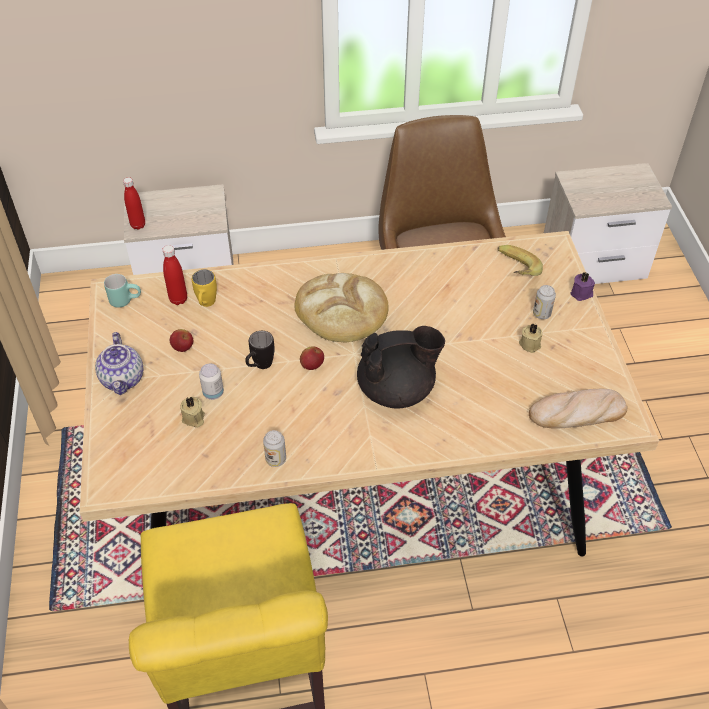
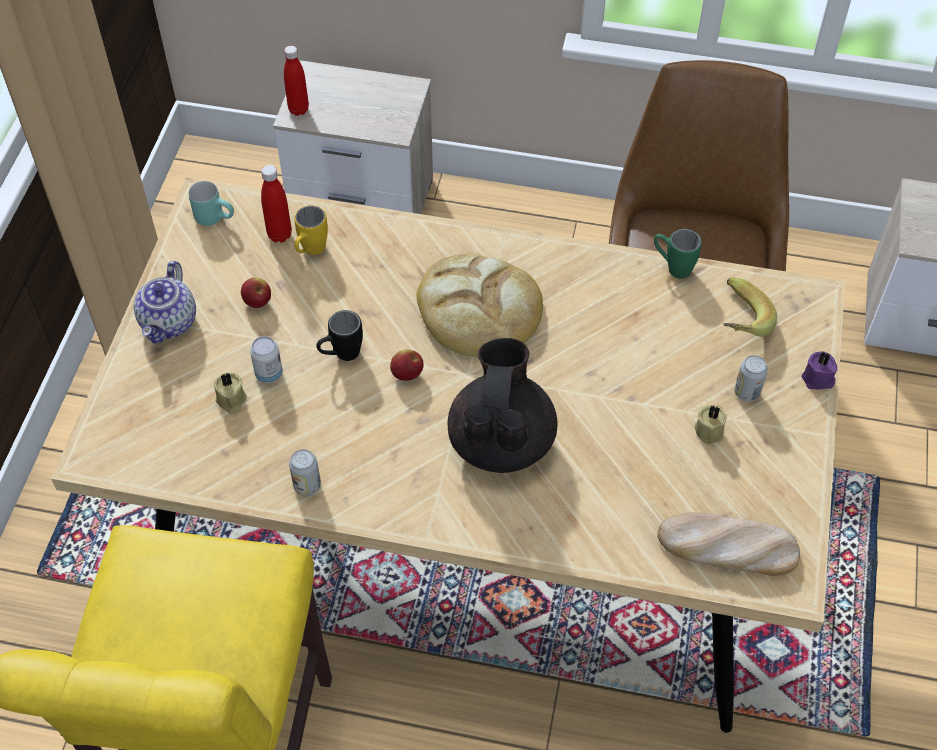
camera: 20 degrees right, 5 degrees up
black teapot [357,326,445,409] -> black teapot turned 90 degrees counterclockwise [448,338,558,473]
none -> green mug [654,229,702,279]

